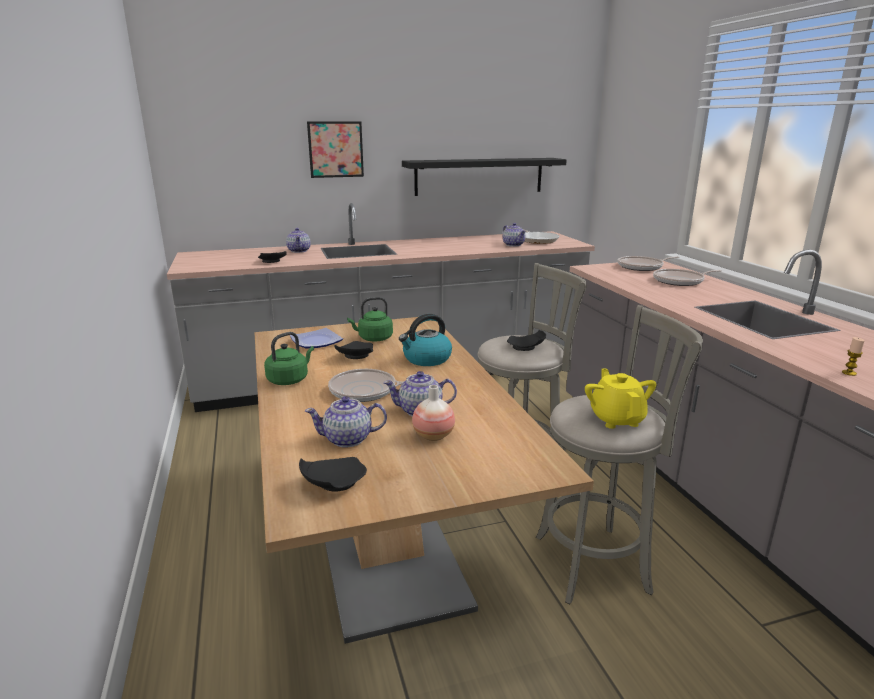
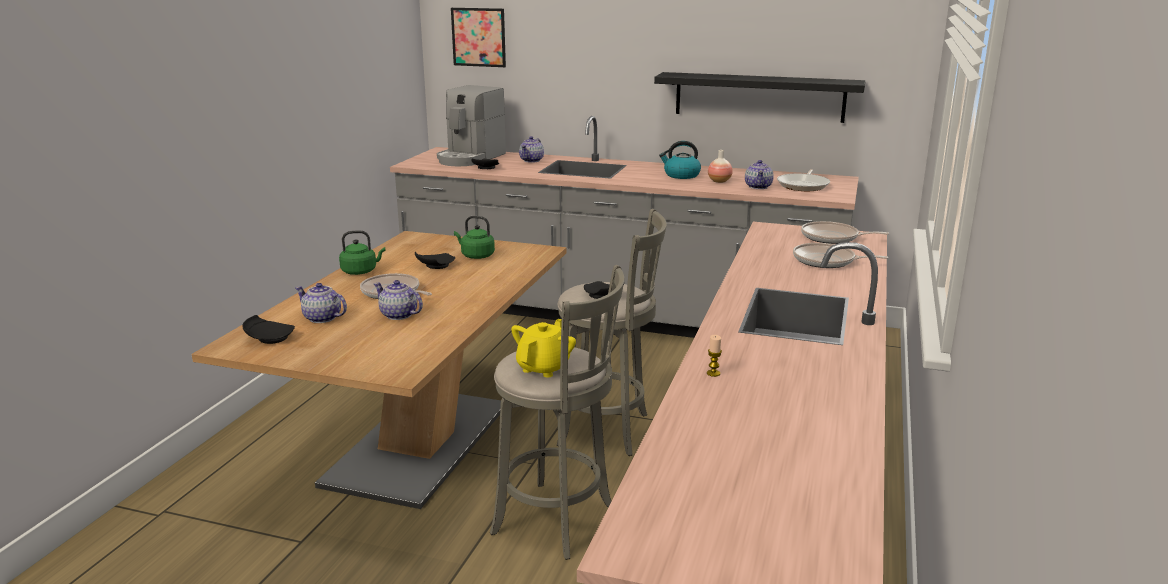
camera: 35 degrees right, 0 degrees up
plate [290,328,343,348] -> none
picture [307,121,364,178] -> picture moved to [451,8,506,67]
kettle [399,314,452,366] -> kettle moved to [659,141,701,179]
vase [412,385,455,441] -> vase moved to [708,150,733,183]
none -> coffee machine [437,85,506,166]

